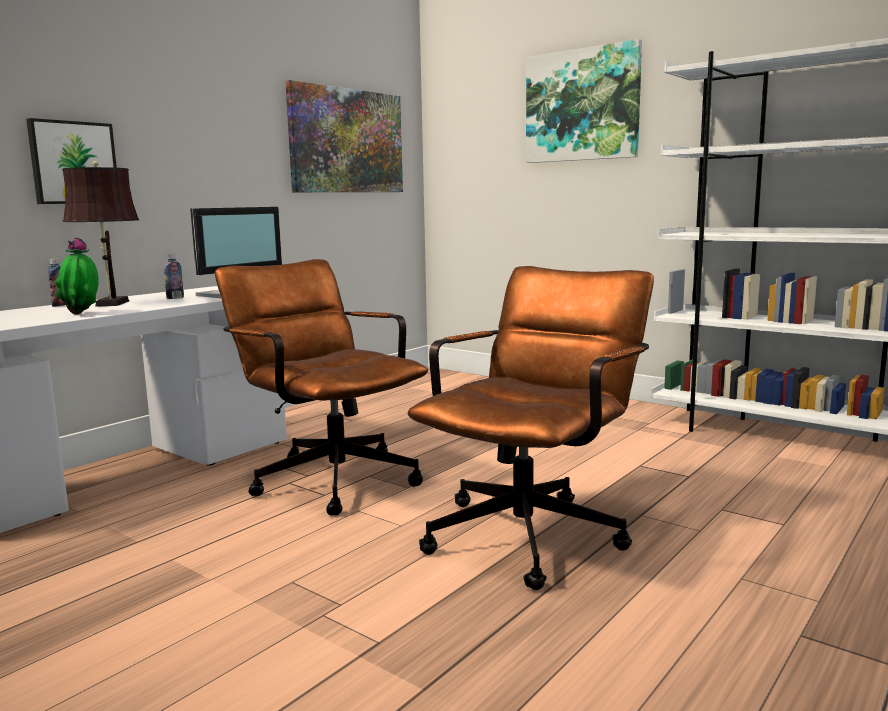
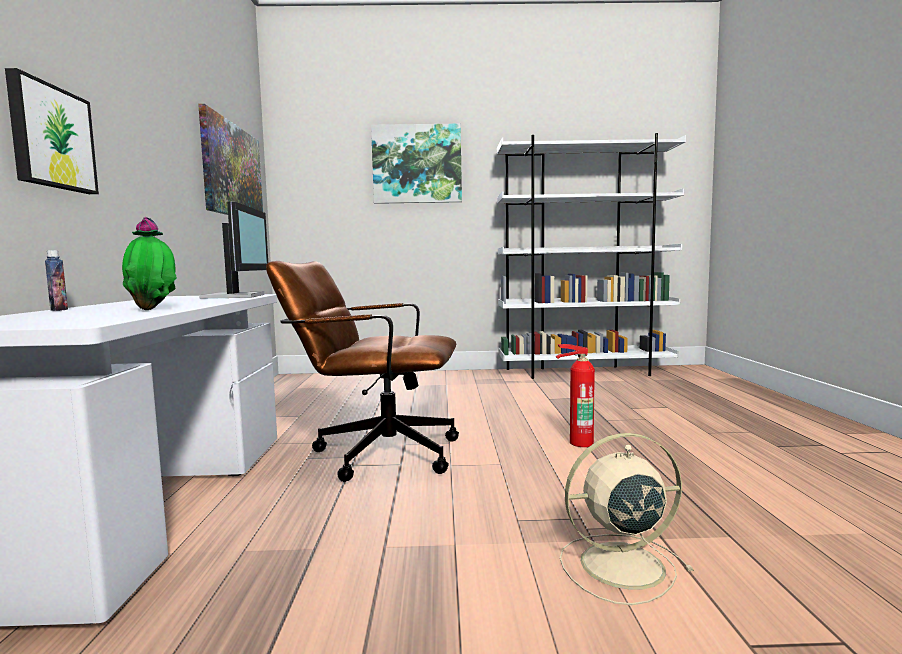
camera: 40 degrees left, 5 degrees down
brown table lamp [62,161,139,307] -> none
bottle [164,254,184,299] -> none
brown office chair [407,266,654,590] -> fire extinguisher [556,344,595,447]
none -> beige fan [560,433,694,605]

